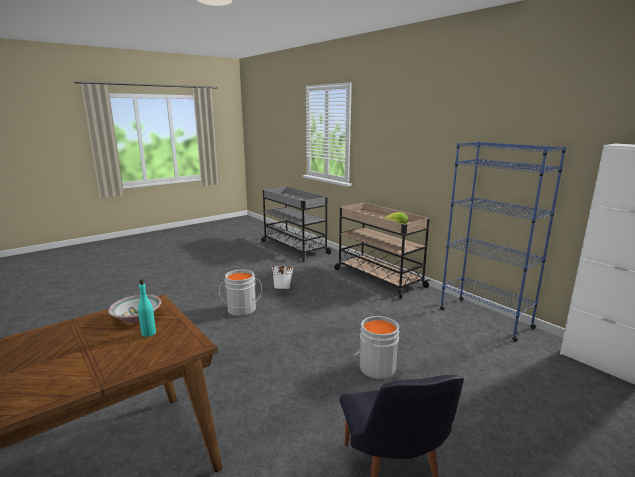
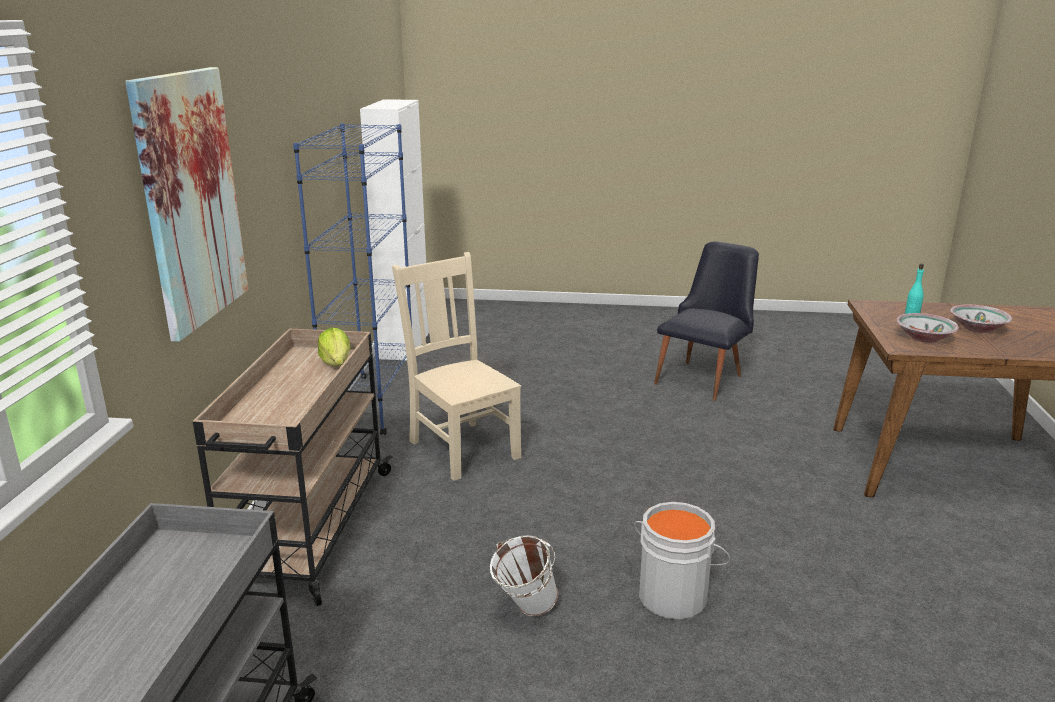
camera: 135 degrees left, 5 degrees up
grey bucket [354,316,399,379] -> none
none -> picture [125,67,248,342]
none -> beige chair [392,252,521,481]
none -> bowl [950,304,1012,333]

